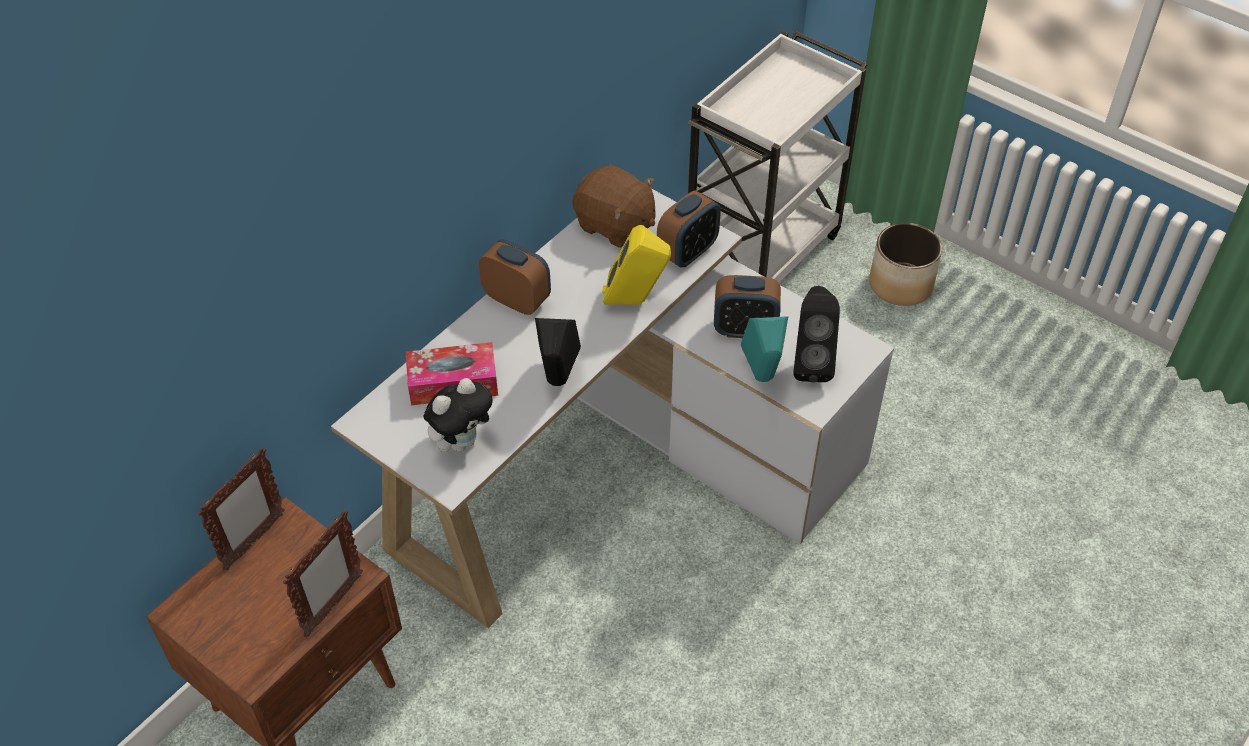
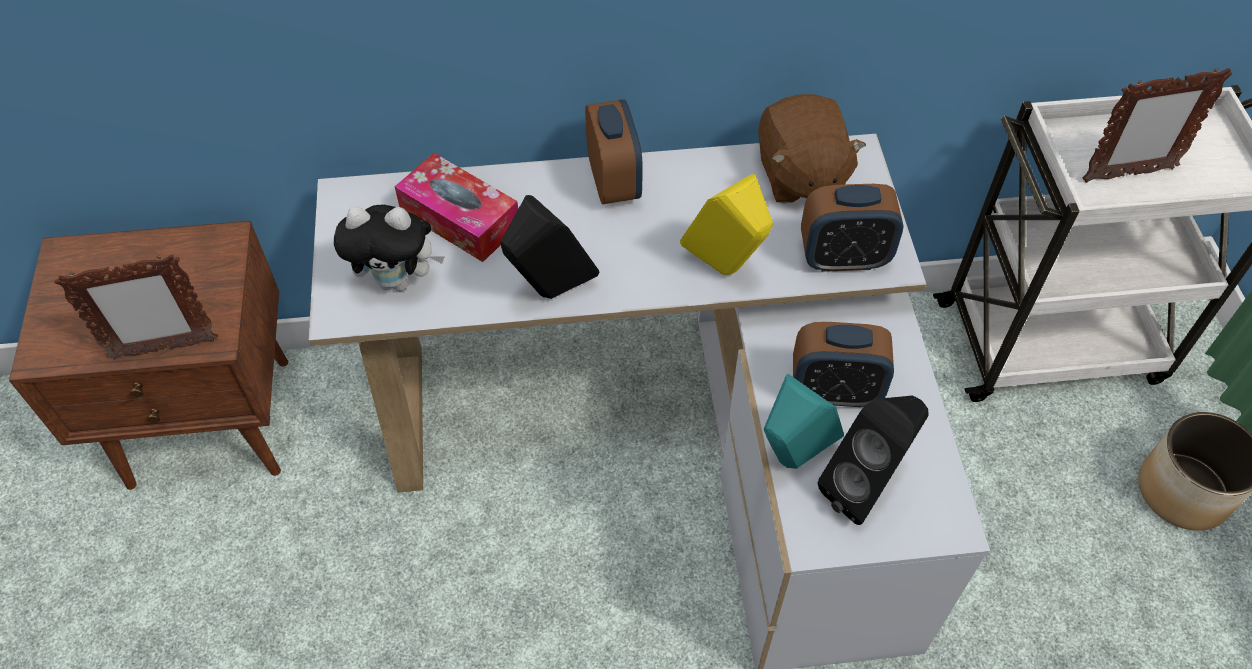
camera: 45 degrees right, 5 degrees up
picture frame [198,448,285,571] -> picture frame moved to [1082,68,1233,183]
alarm clock [714,275,781,338] -> alarm clock turned 45 degrees counterclockwise [793,322,894,407]

